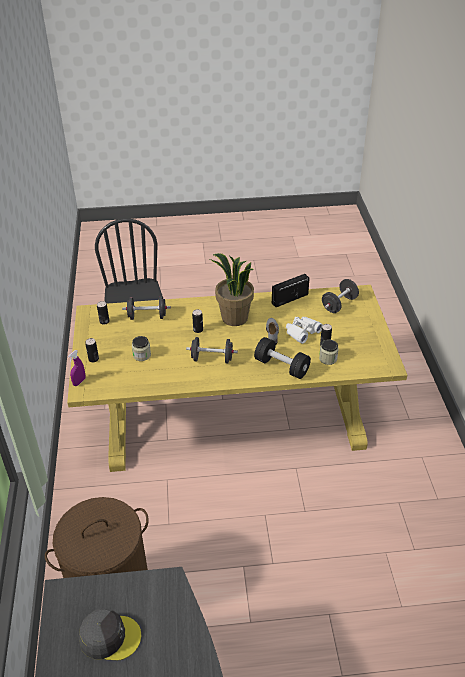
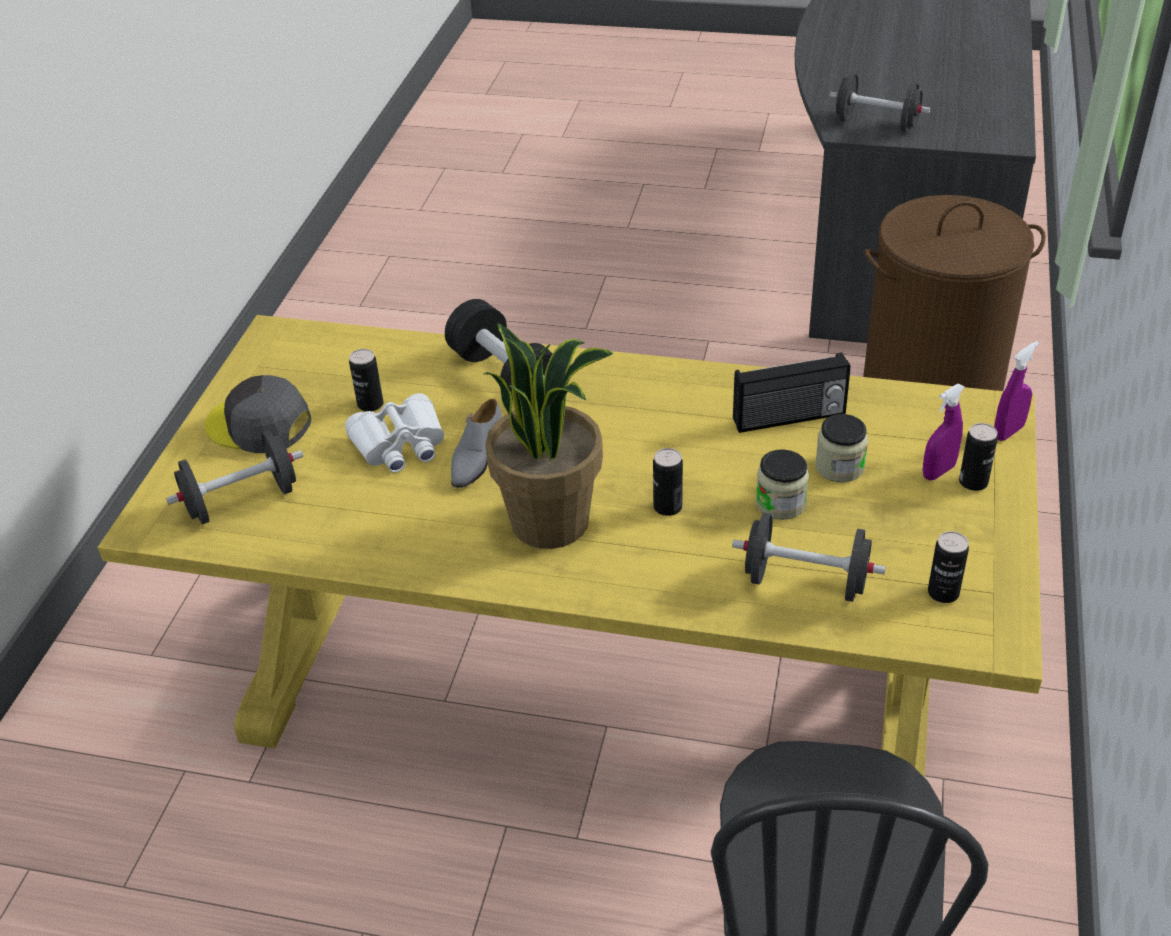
camera: 160 degrees left, 0 degrees up
grey cap [79,608,141,661] -> grey cap moved to [205,375,311,453]
black dumbbell [186,337,238,364] -> black dumbbell moved to [829,73,930,132]
radio [272,274,309,307] -> radio moved to [733,352,851,433]
jar [319,340,339,365] -> jar moved to [756,449,809,520]
none -> purple spray bottle [922,384,965,480]

